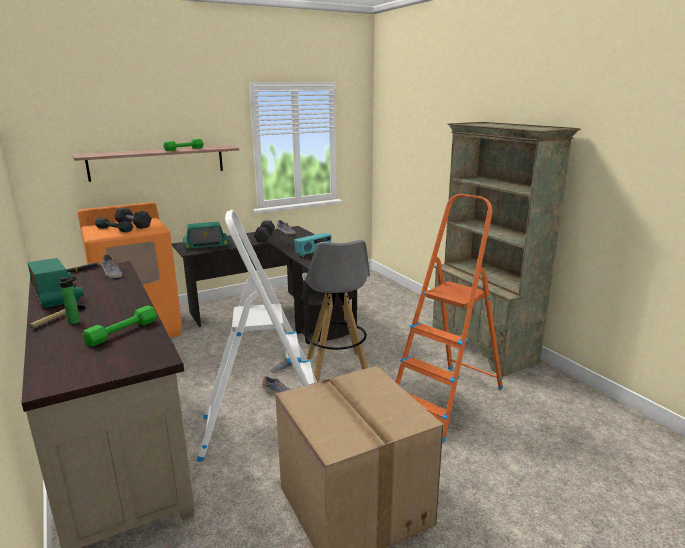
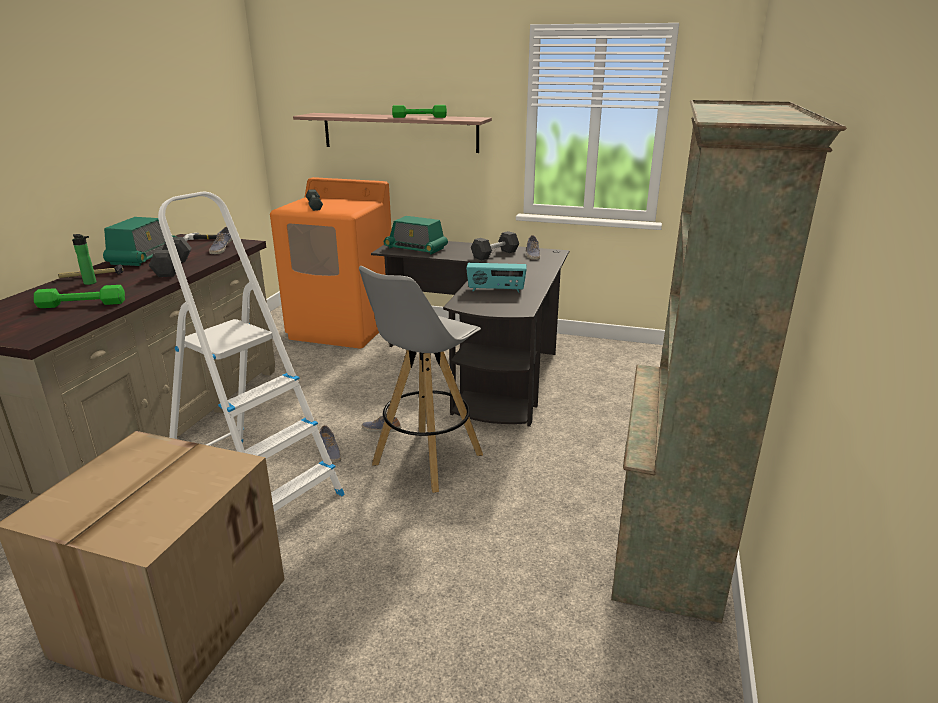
camera: 45 degrees right, 5 degrees up
grey dumbbell [114,207,152,229] -> grey dumbbell moved to [149,237,192,277]
orange step ladder [395,194,503,443] -> none

